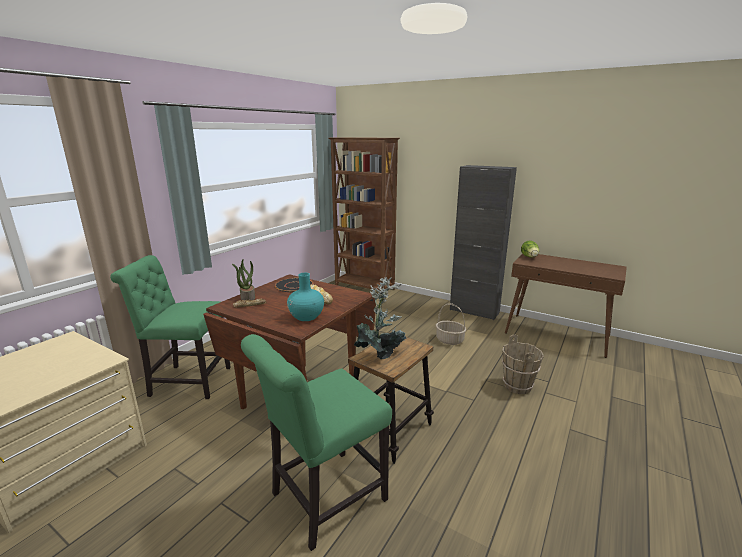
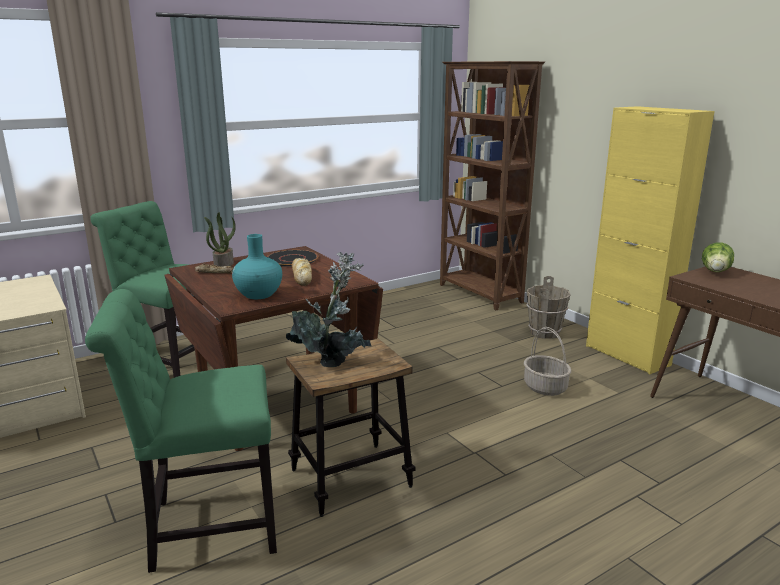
camera: 25 degrees right, 0 degrees up
black cabinet [450,165,517,320] -> yellow cabinet [586,106,714,375]
brown bucket [502,335,544,394] -> brown bucket moved to [527,276,571,339]

